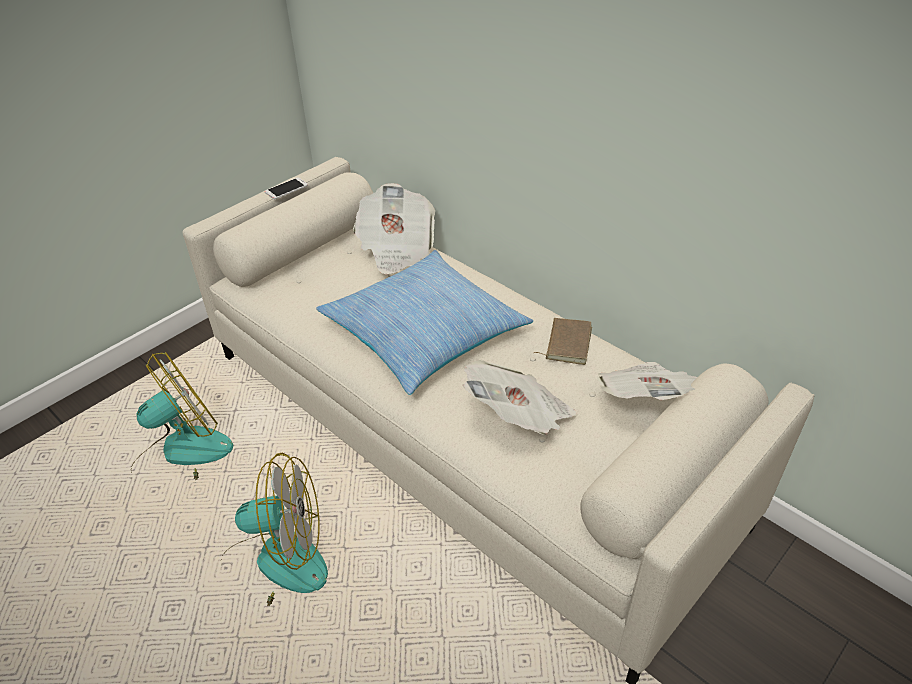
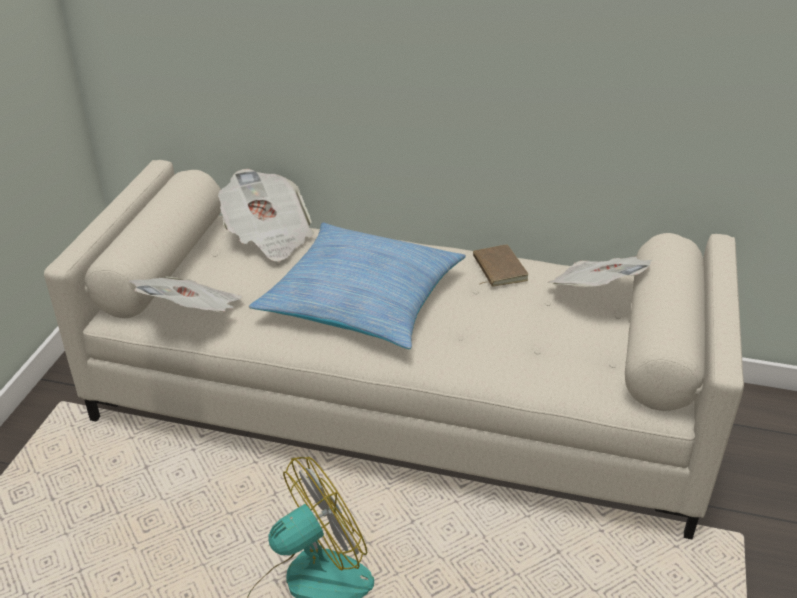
camera: 30 degrees left, 5 degrees down
fan [131,352,233,480] -> none
phone [265,177,308,199] -> none
newspaper [463,360,576,435] -> newspaper moved to [129,276,243,312]

